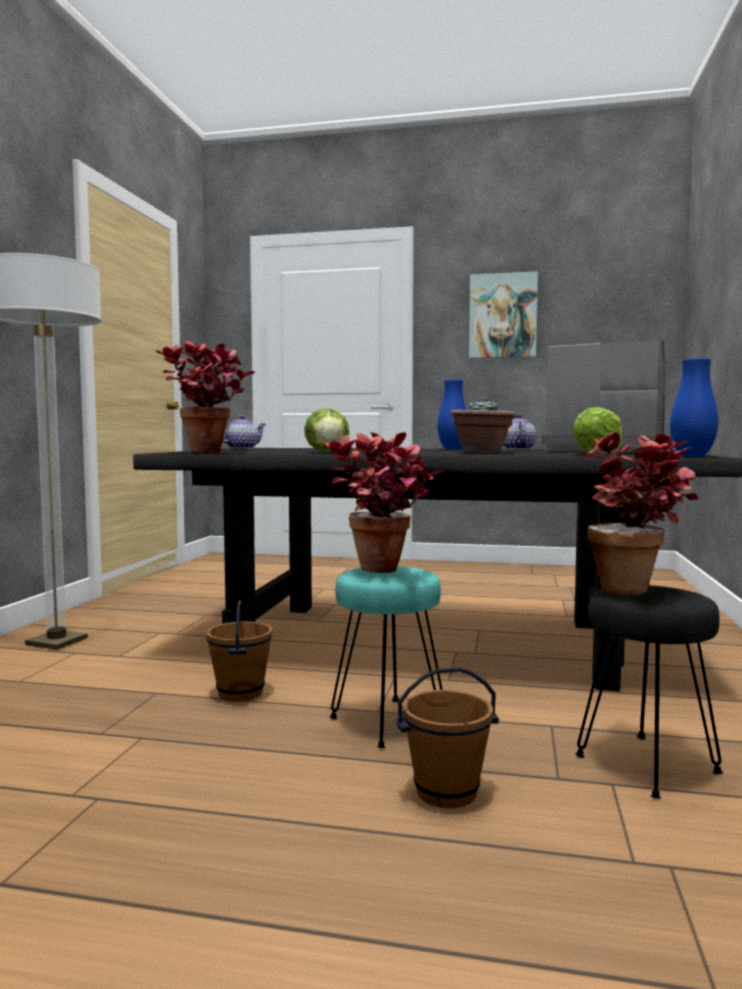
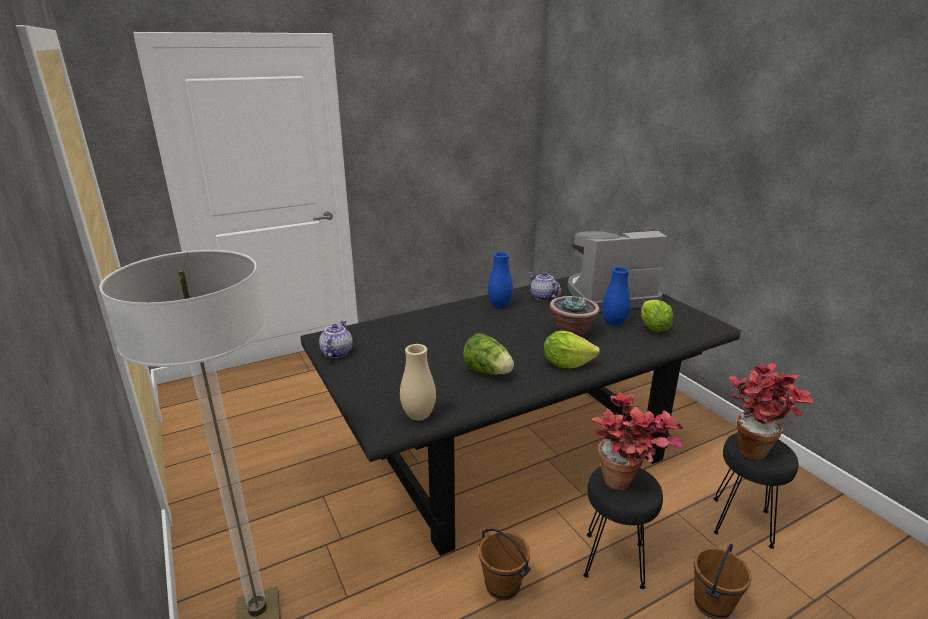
camera: 40 degrees left, 20 degrees up
potted plant [156,341,255,453] -> beige vase [400,344,436,421]
turquoise stool [330,566,443,748] -> black stool [583,466,663,589]
picture [469,271,538,358] -> none
blue vase [670,358,719,457] -> blue vase moved to [602,267,630,326]
none -> lettuce [543,330,600,368]

